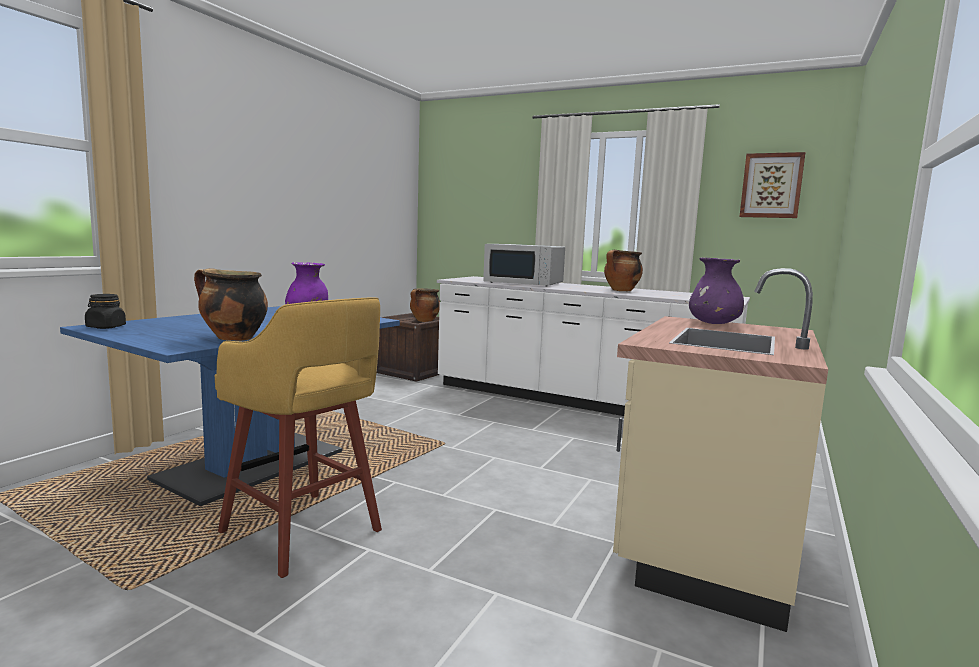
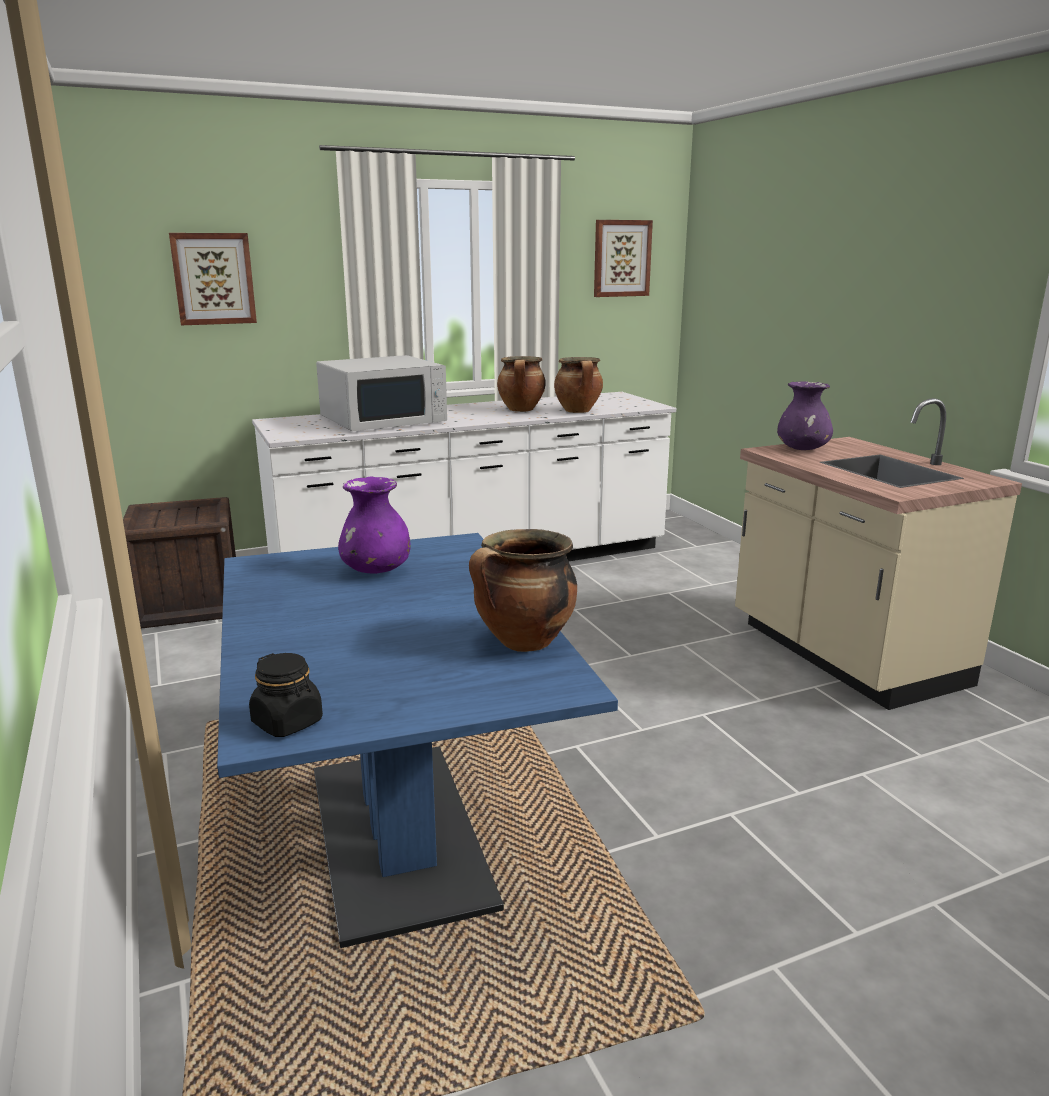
camera: 50 degrees left, 10 degrees up
yellow stool [215,298,382,578] -> none
cooking pot [410,288,440,322] -> cooking pot moved to [554,357,603,413]
none -> picture [169,233,257,325]

